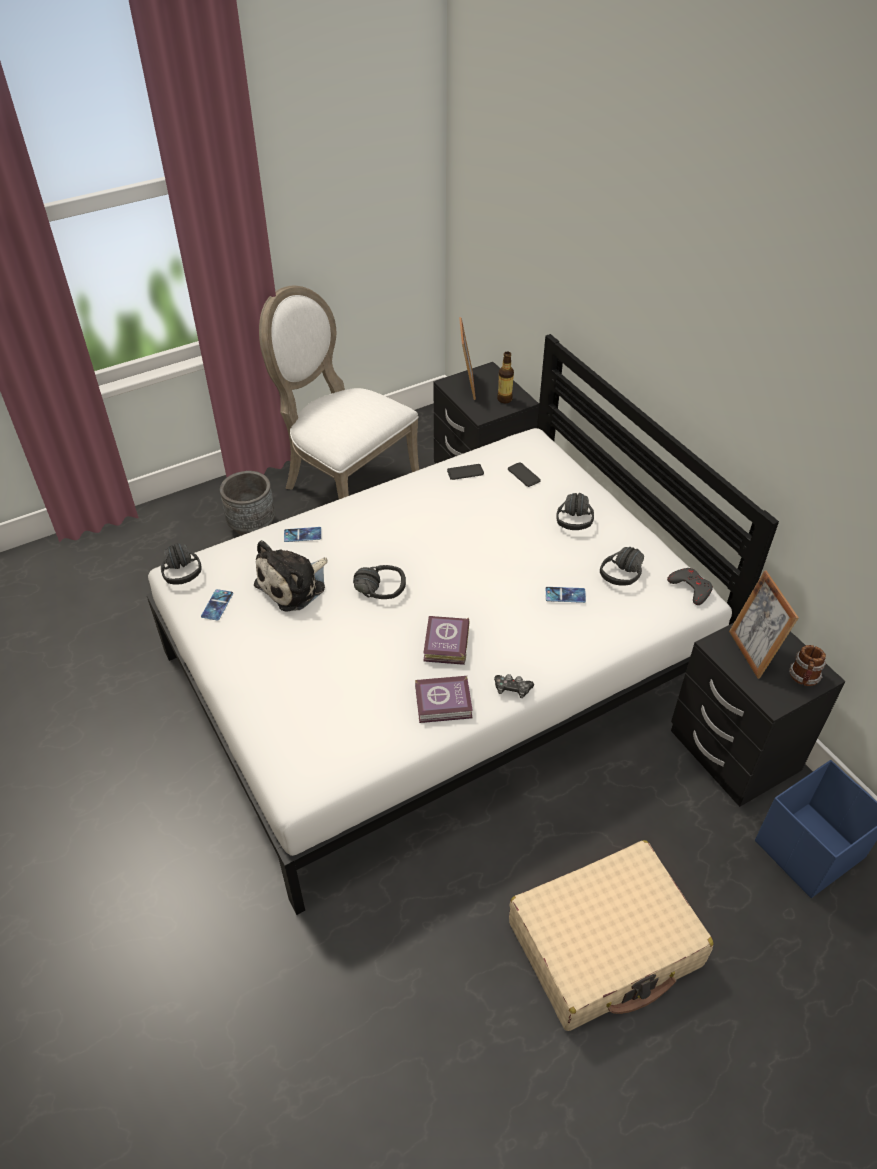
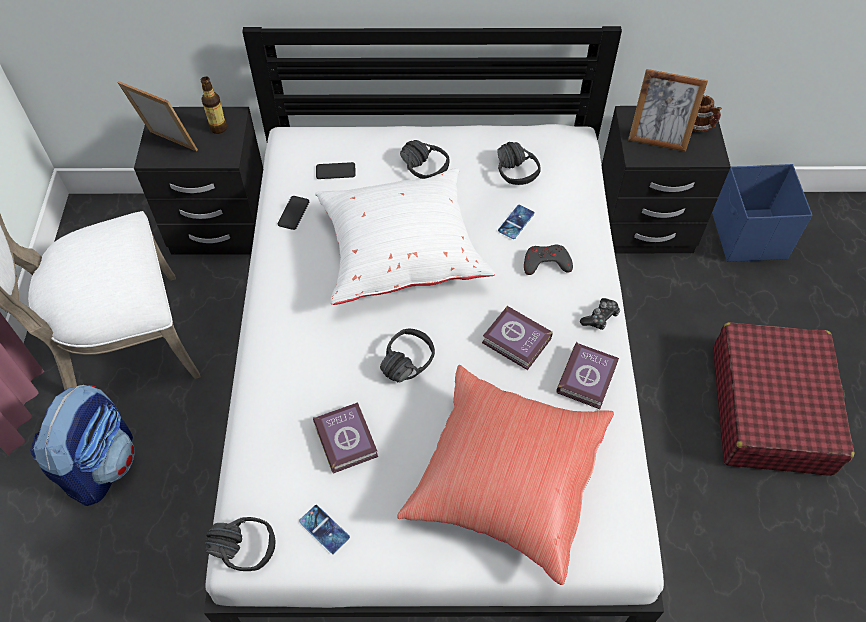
camera: 60 degrees left, 10 degrees up
grey planter [220,471,275,535] -> backpack [30,385,135,506]
plush toy [254,540,328,612] -> book [313,402,378,474]
phone [284,527,321,542] -> none
beige suitcase [509,840,714,1031] -> red suitcase [713,322,855,476]
grey game controller [667,568,713,605] -> grey game controller moved to [524,245,573,275]
none -> white pillow [315,168,495,305]
none -> red pillow [397,365,614,585]

